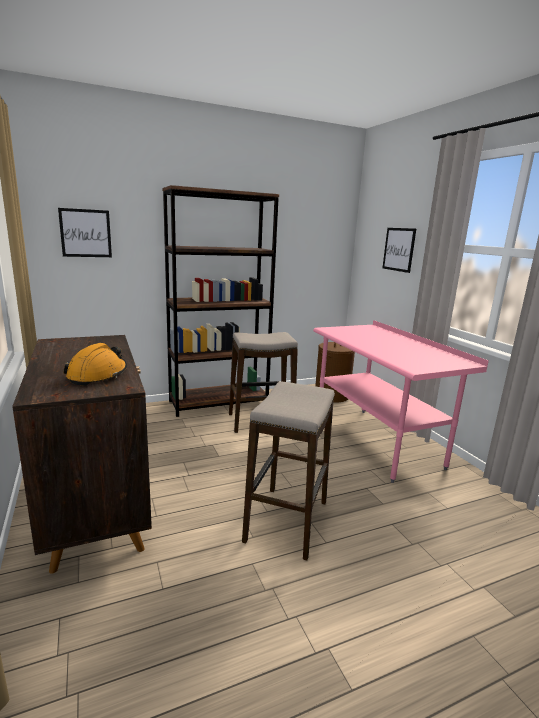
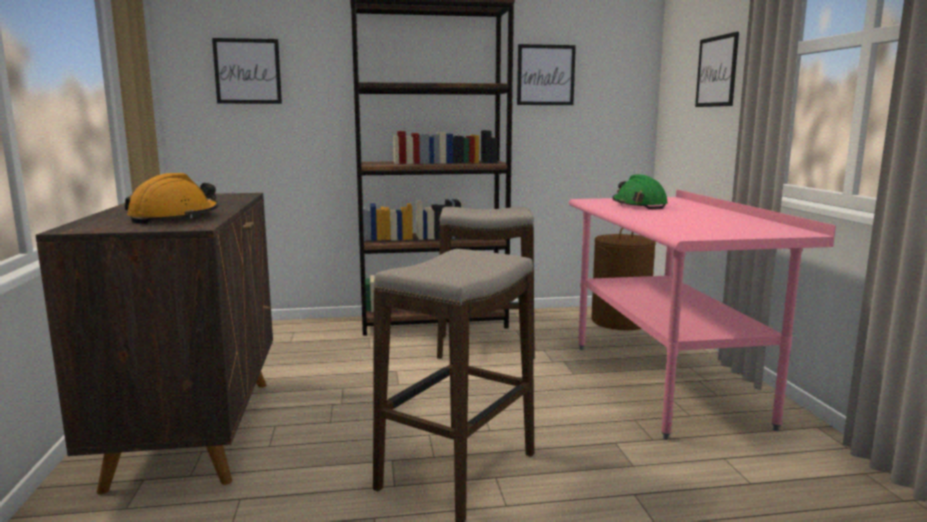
camera: 15 degrees right, 5 degrees down
none -> picture [517,44,576,105]
none -> green hard hat [612,174,668,210]

